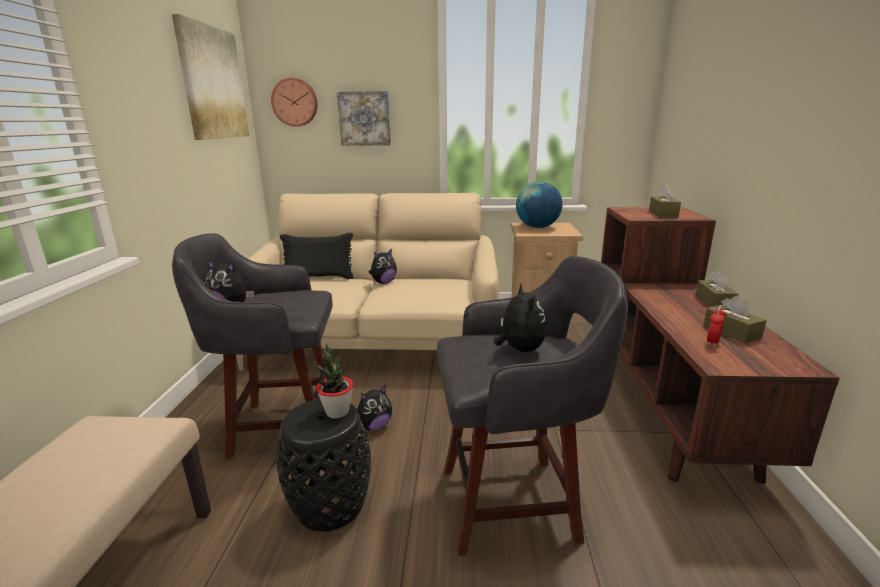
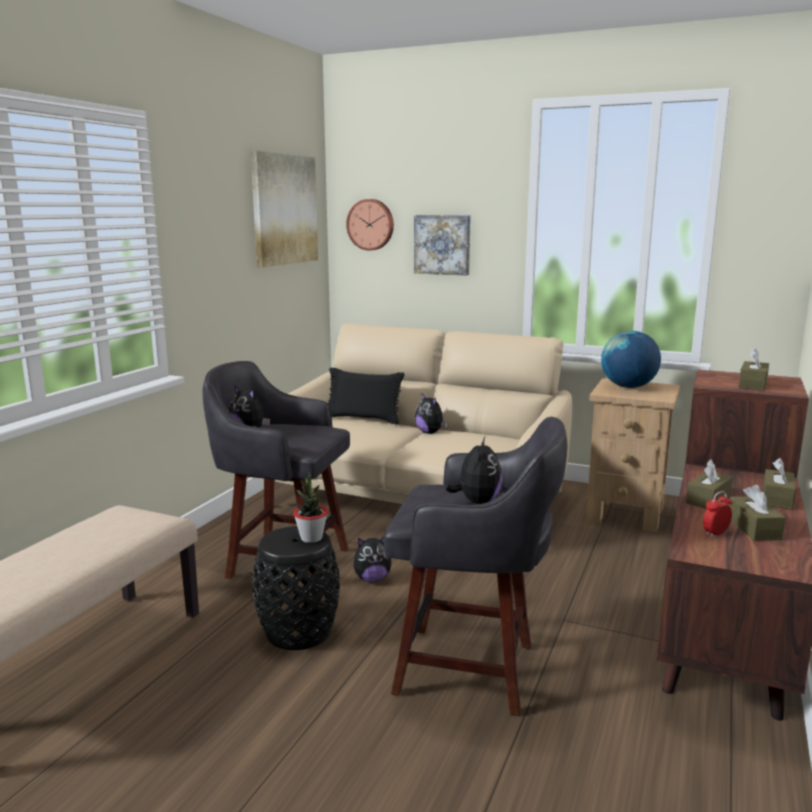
camera: 20 degrees right, 5 degrees down
plush toy [368,249,397,284] -> plush toy turned 75 degrees clockwise [415,394,447,434]
none -> brown tissue box [686,459,733,509]

